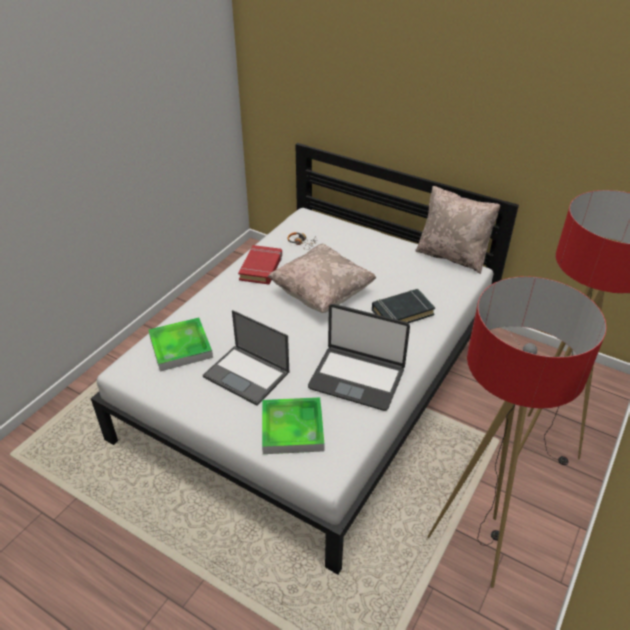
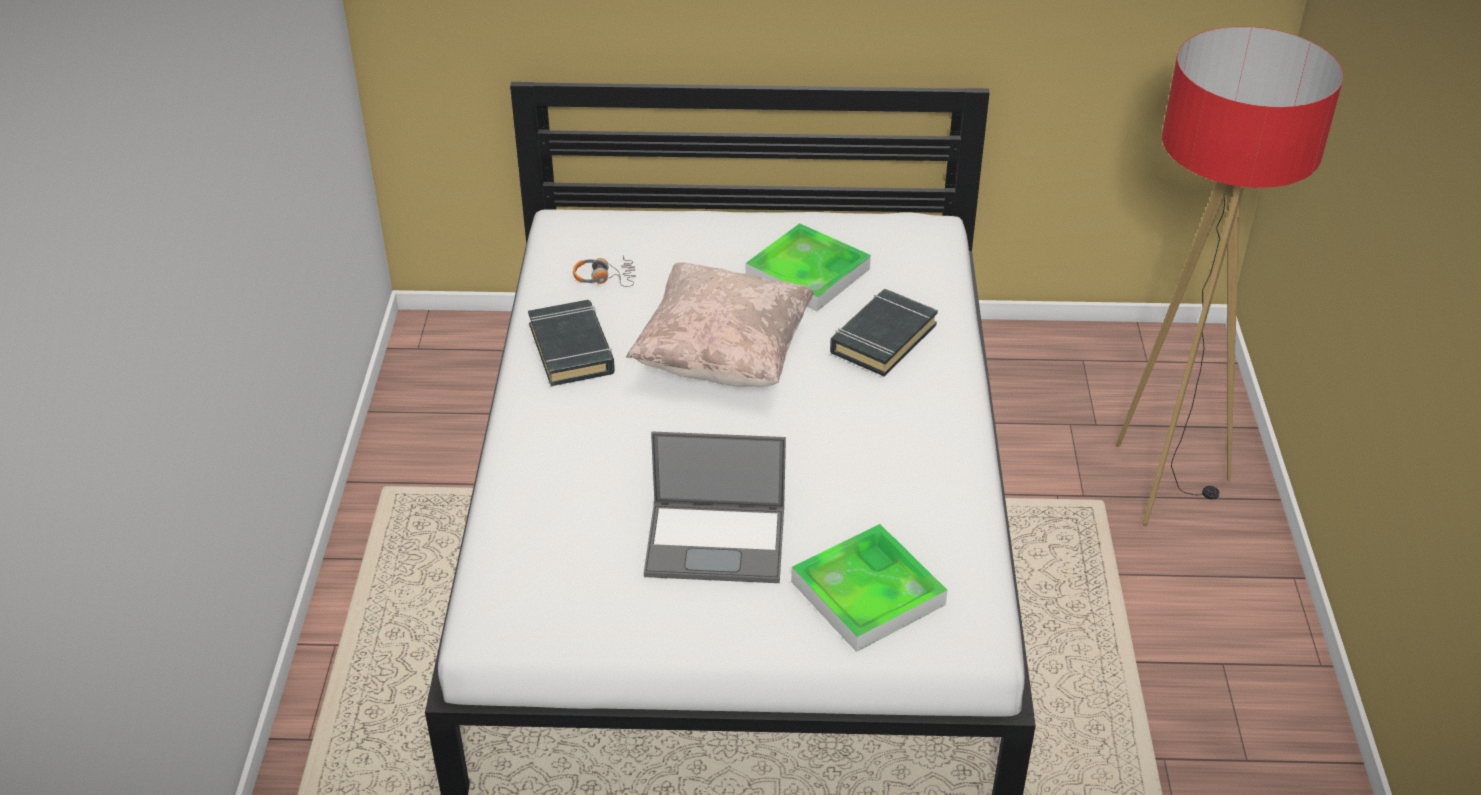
camera: 30 degrees left, 0 degrees up
tray [149,317,213,372] -> tray moved to [746,223,871,311]
red book [238,245,282,284] -> black book [528,300,615,386]
laptop [308,304,410,411] -> none
beige pillow [415,186,500,274] -> none
floor lamp [427,276,607,588] -> none

